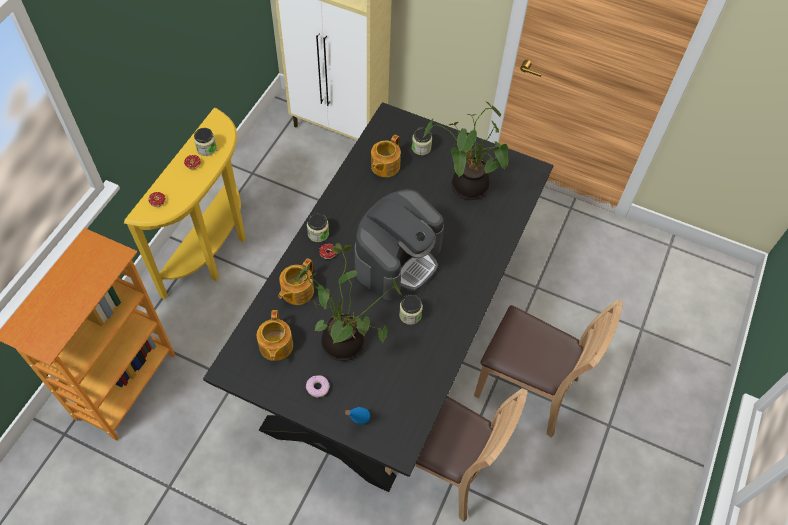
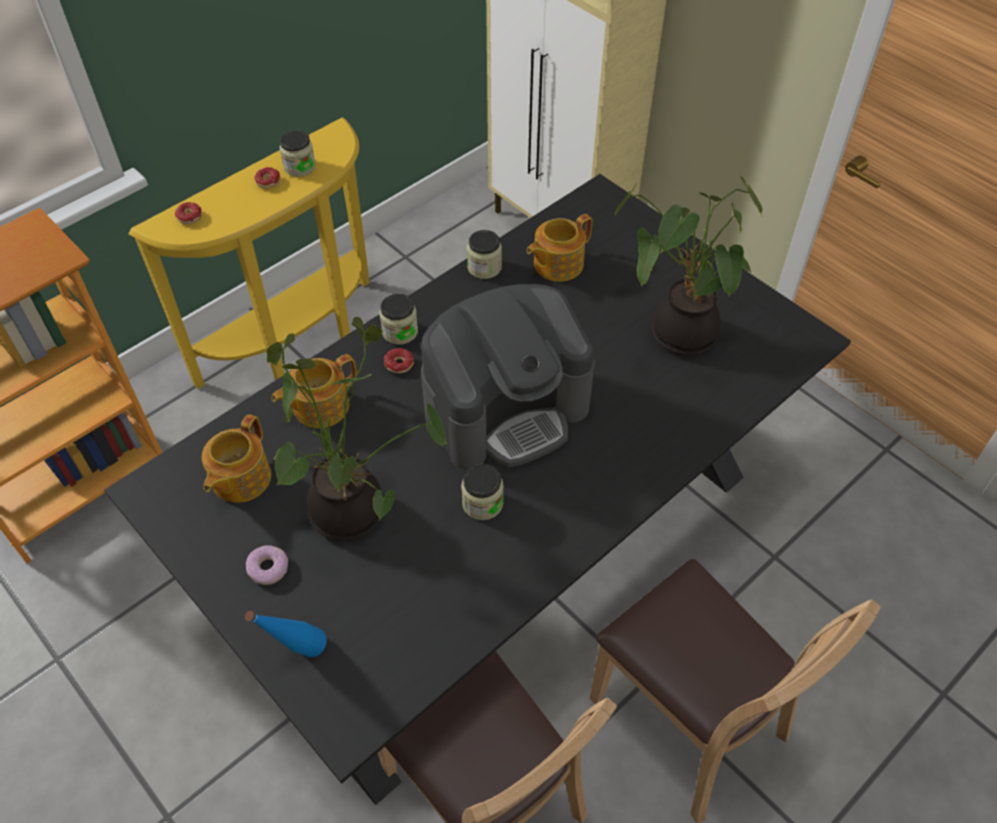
camera: 25 degrees right, 5 degrees down
jar [412,128,432,155] -> jar moved to [467,230,502,279]

